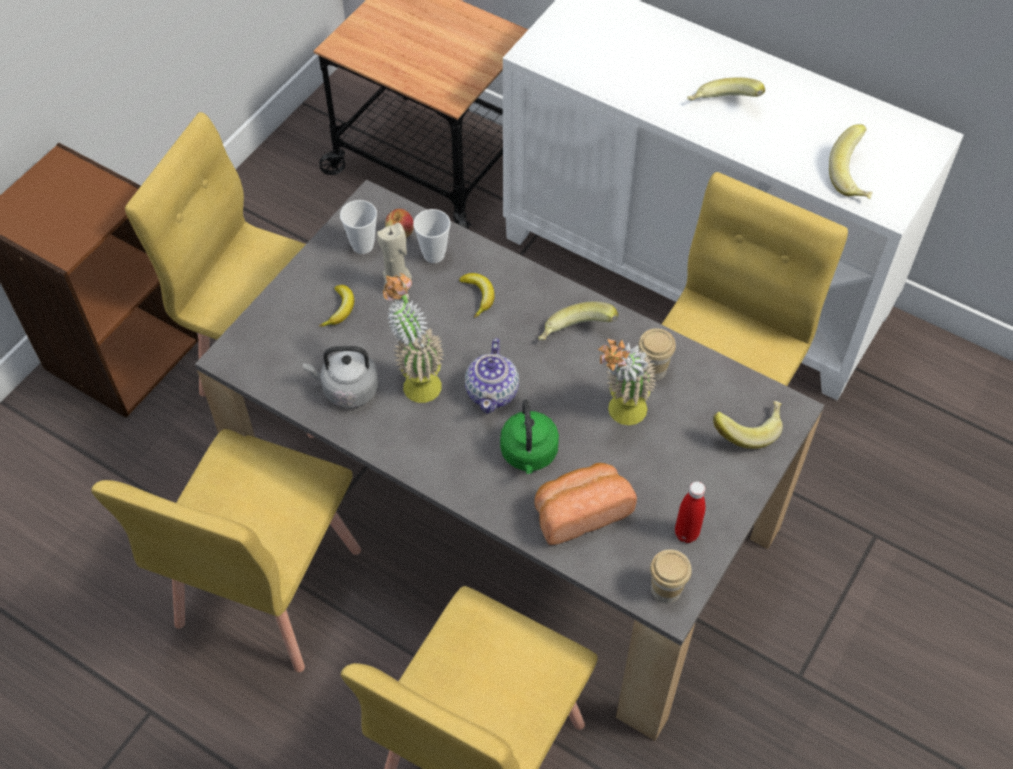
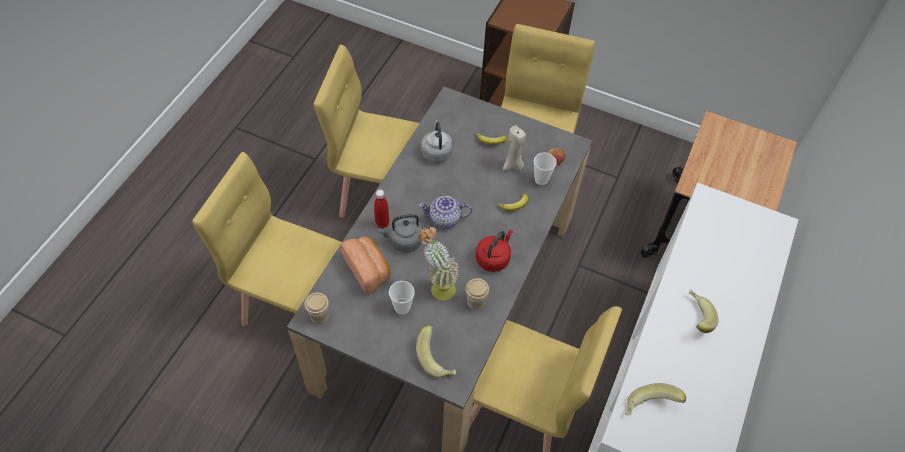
camera: 80 degrees right, 0 degrees up
cup [340,200,377,254] -> cup moved to [389,281,415,315]
potted plant [383,273,445,403] -> none
green kettle [500,400,559,474] -> grey kettle [378,214,423,252]
banana [538,302,618,340] -> red kettle [476,230,513,272]
red bottle [675,481,705,543] -> red bottle moved to [374,190,389,228]

